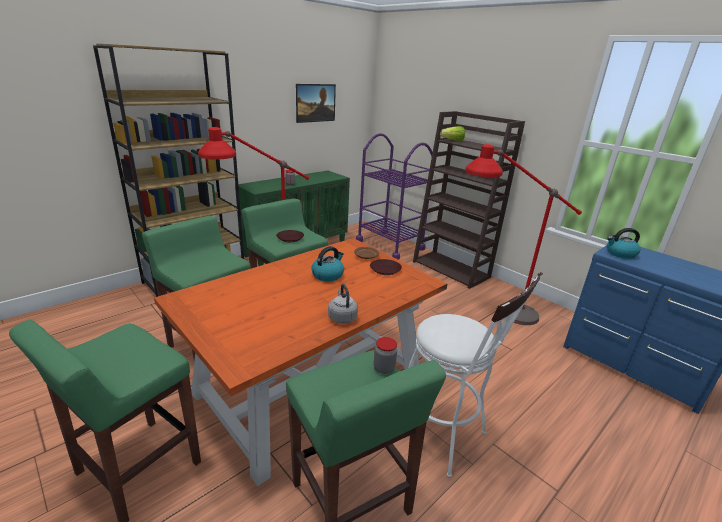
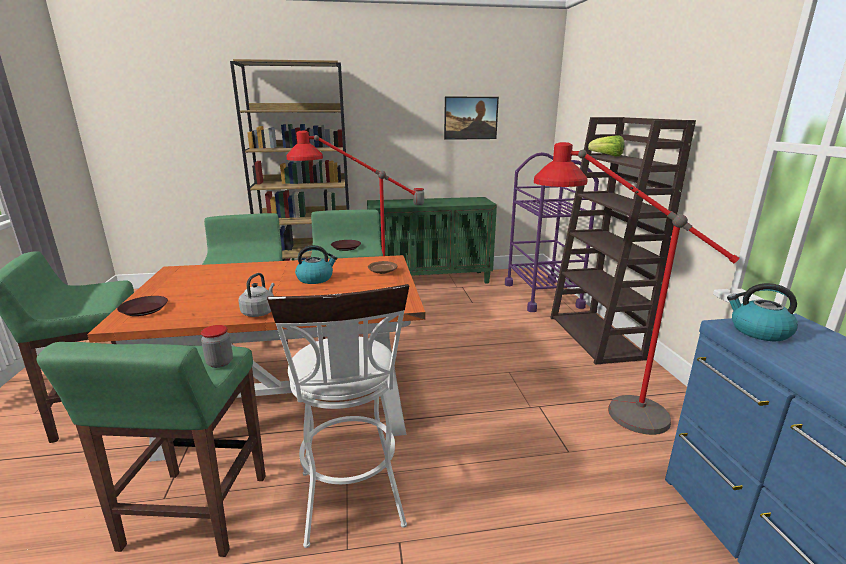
camera: 35 degrees right, 5 degrees down
brown plate [370,259,402,275] -> brown plate moved to [117,296,168,316]

